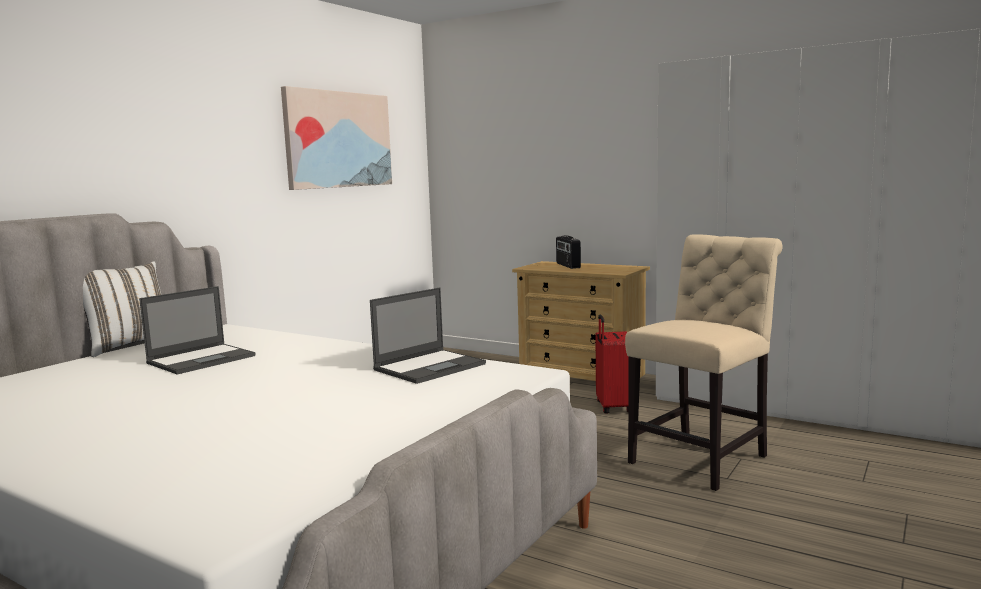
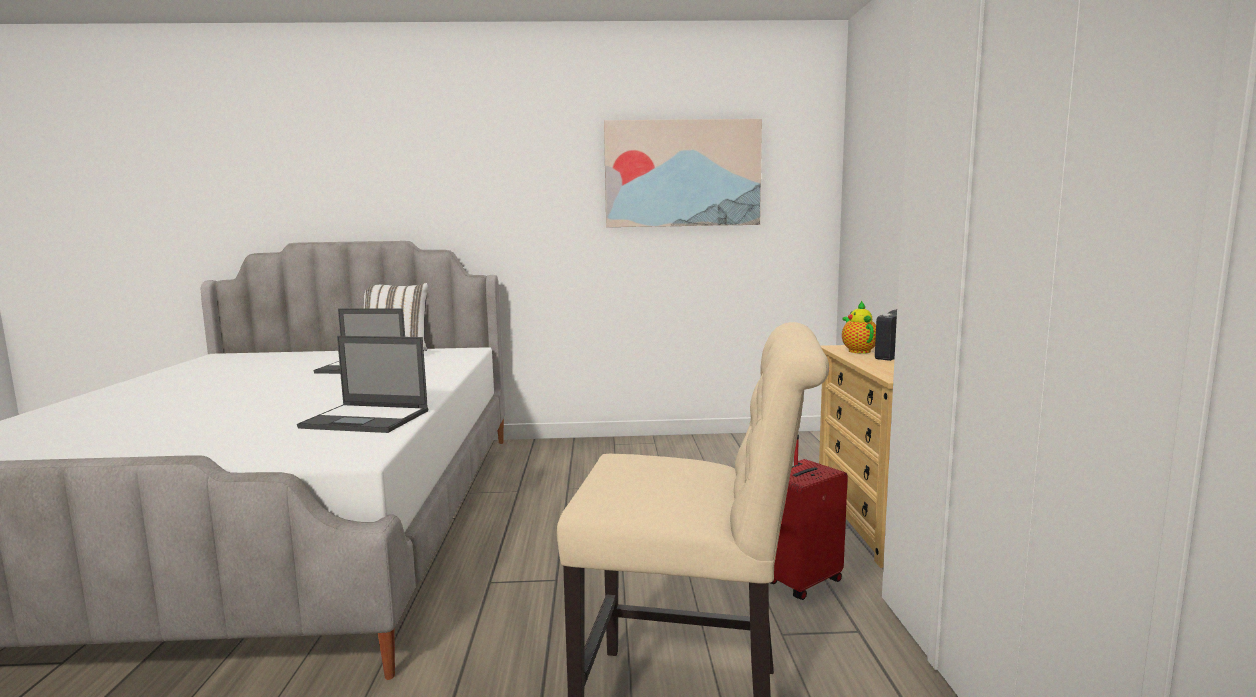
camera: 55 degrees right, 0 degrees up
none -> teapot [842,301,876,354]

